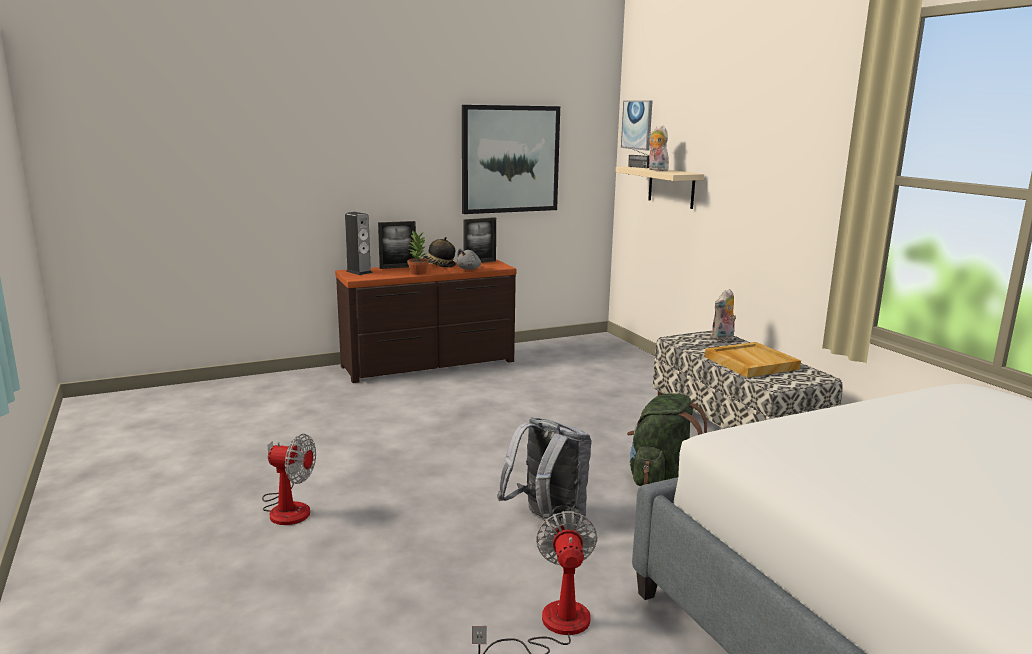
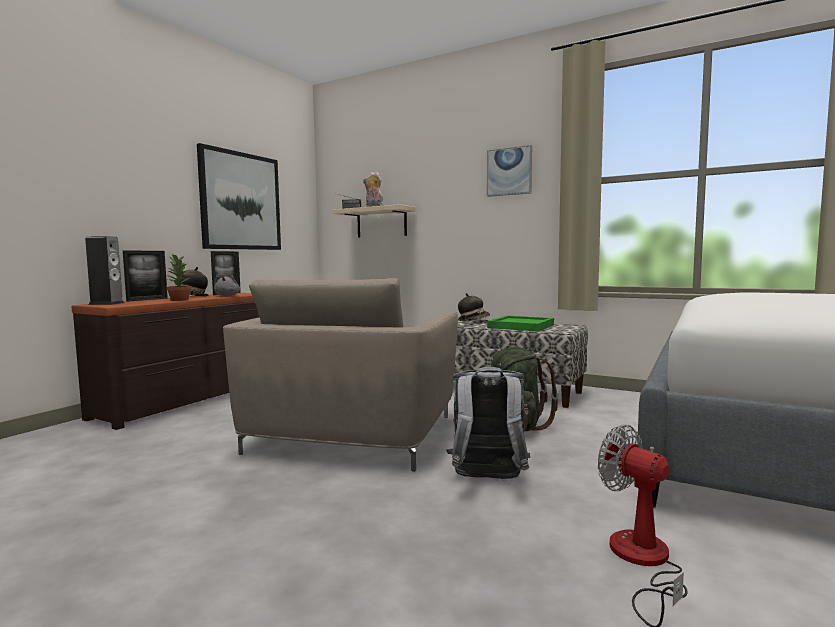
camera: 35 degrees left, 10 degrees down
fan [262,434,316,525] -> none
picture [621,100,653,150] -> picture moved to [487,145,532,197]
beige tray [705,342,801,378] -> green tray [487,315,554,331]
plush toy [712,289,736,341] -> hat [458,293,490,321]
none -> beige armchair [223,278,458,472]

